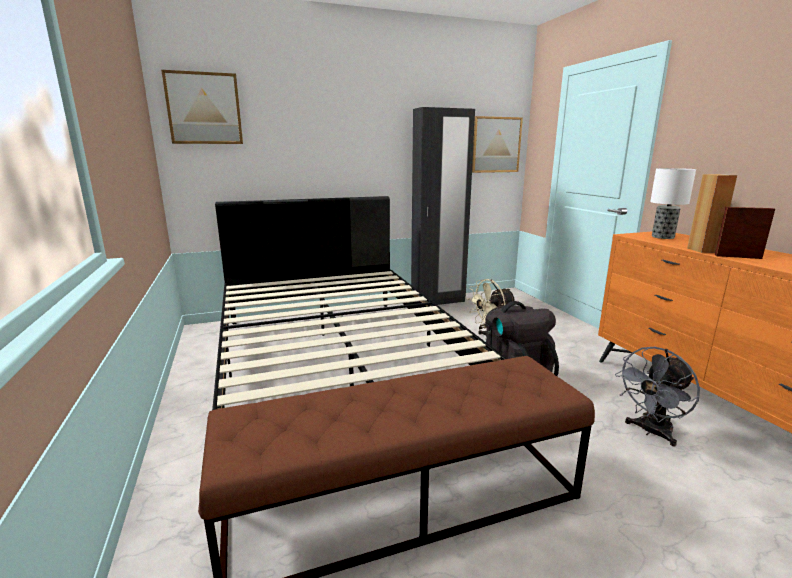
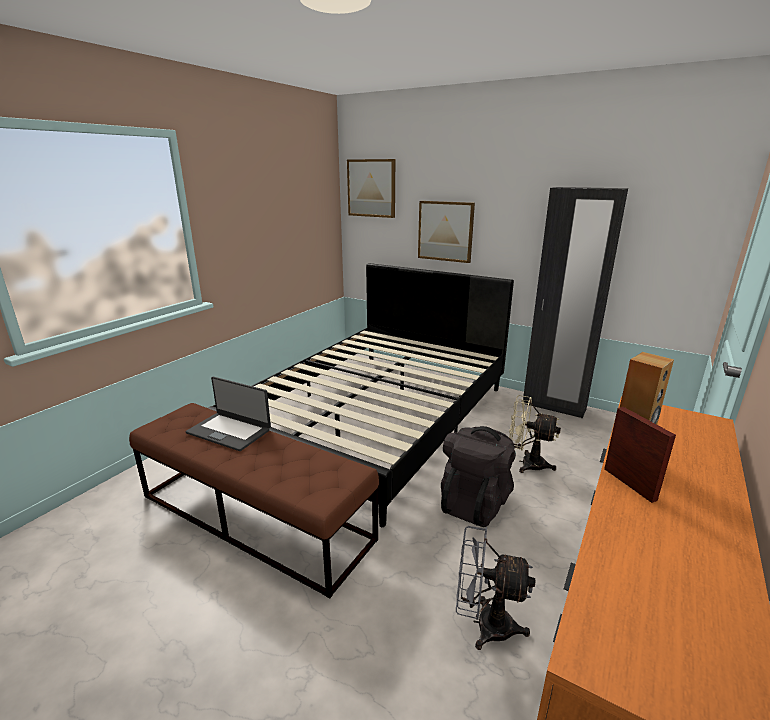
camera: 50 degrees right, 5 degrees up
picture [472,116,523,173] -> picture moved to [418,201,475,263]
table lamp [650,168,696,239] -> none
none -> laptop [186,377,271,451]

